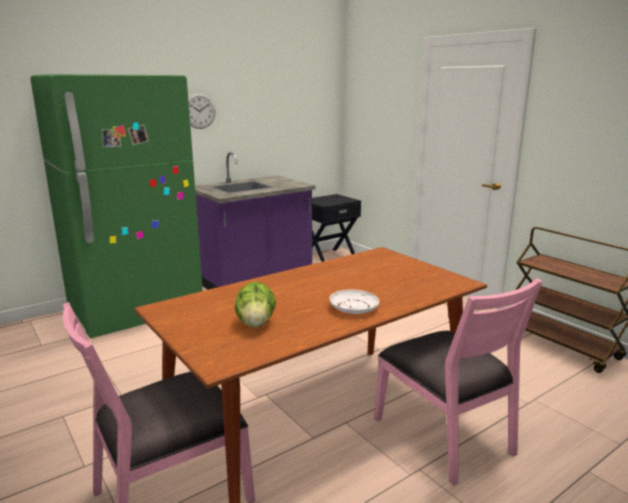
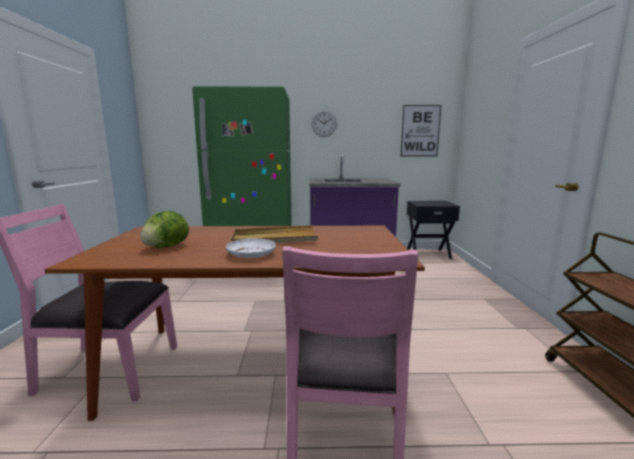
camera: 35 degrees right, 5 degrees down
none -> beige tray [231,225,318,243]
none -> picture [401,105,442,156]

